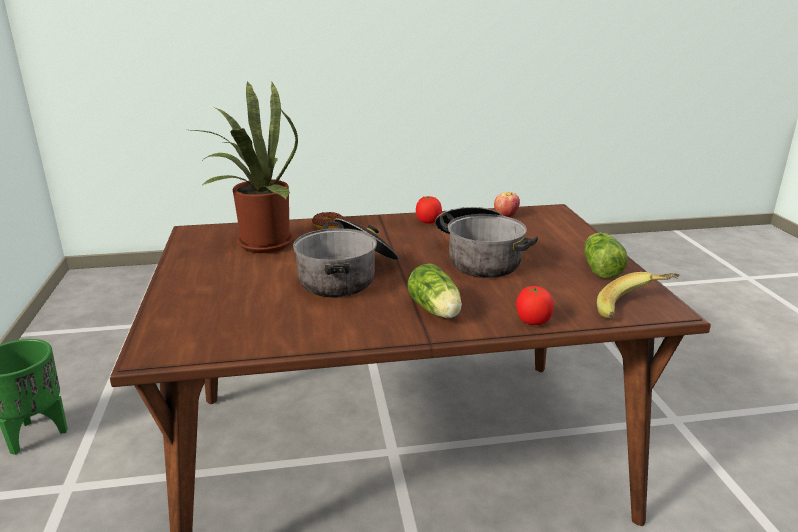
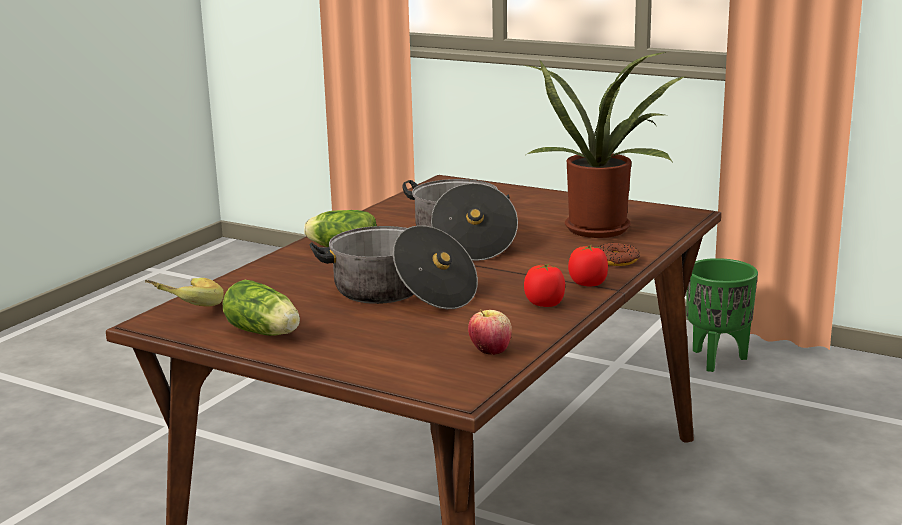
camera: 130 degrees right, 5 degrees down
tomato [516,286,554,325] -> tomato moved to [568,245,608,286]

